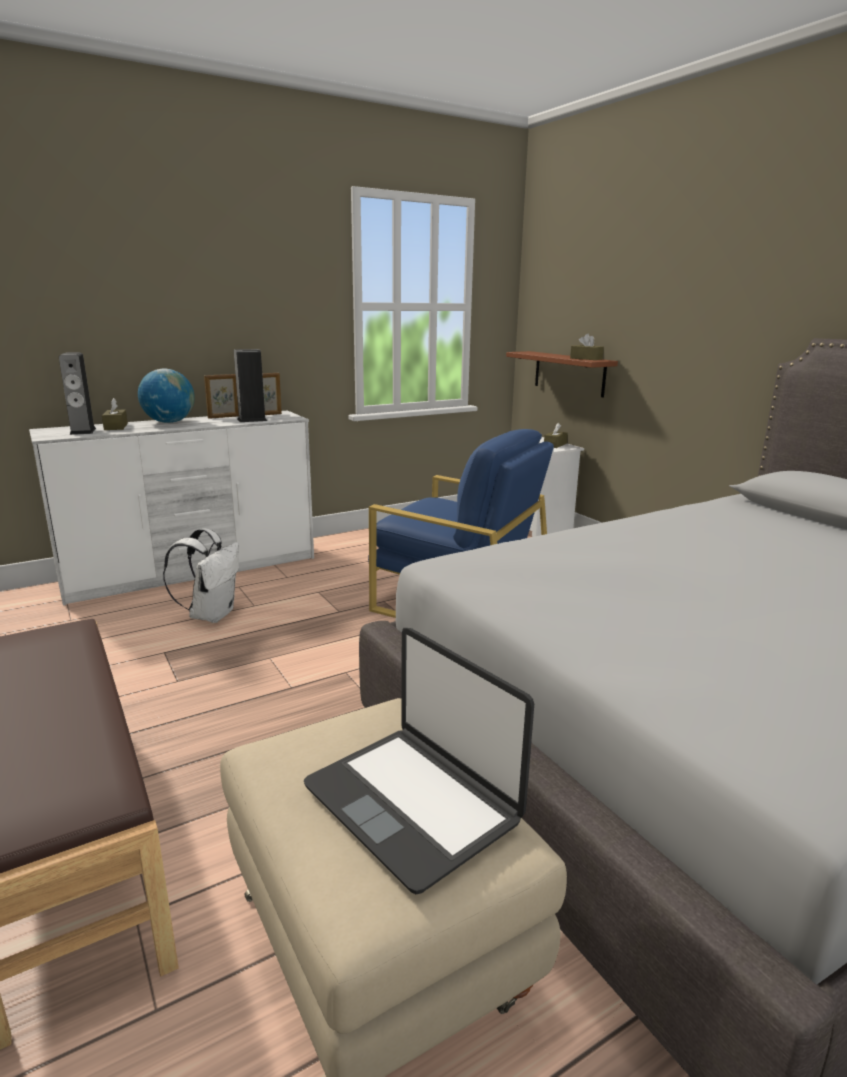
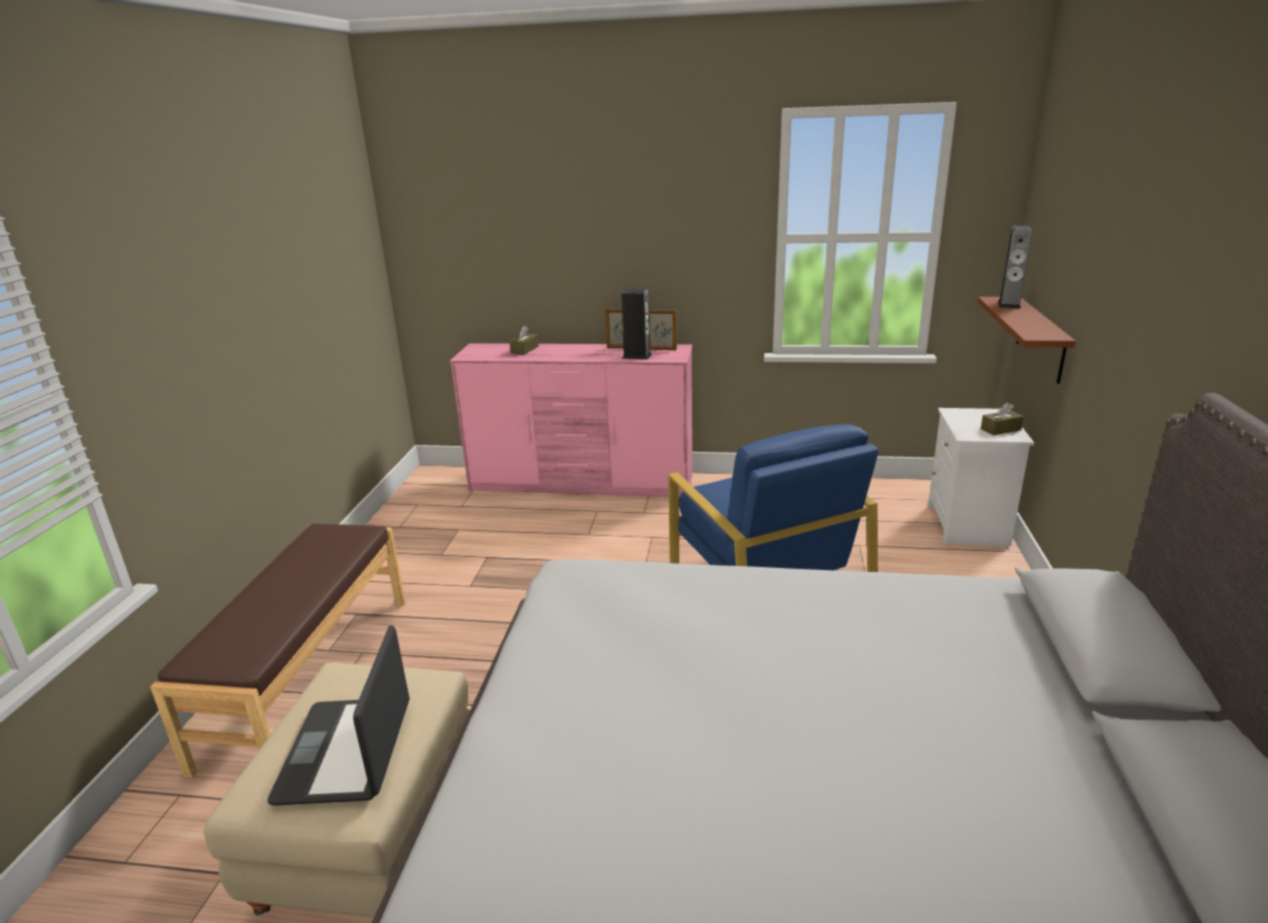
camera: 40 degrees right, 5 degrees up
white dresser [29,411,314,606] -> pink dresser [450,343,692,497]
speaker [59,352,96,435] -> speaker moved to [998,226,1032,309]
globe [138,369,195,423] -> none
white backpack [163,528,239,623] -> none
brown tissue box [570,334,604,360] -> none

